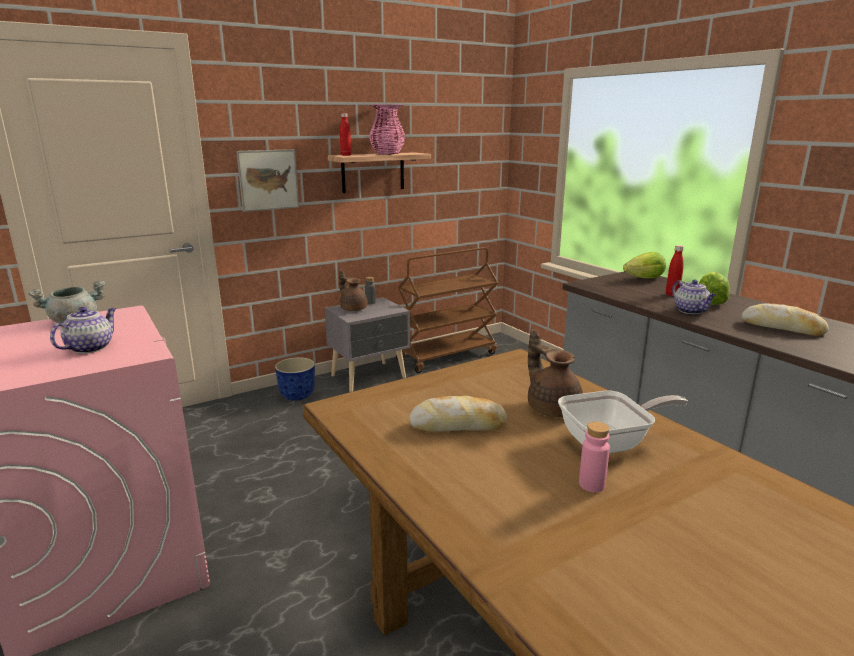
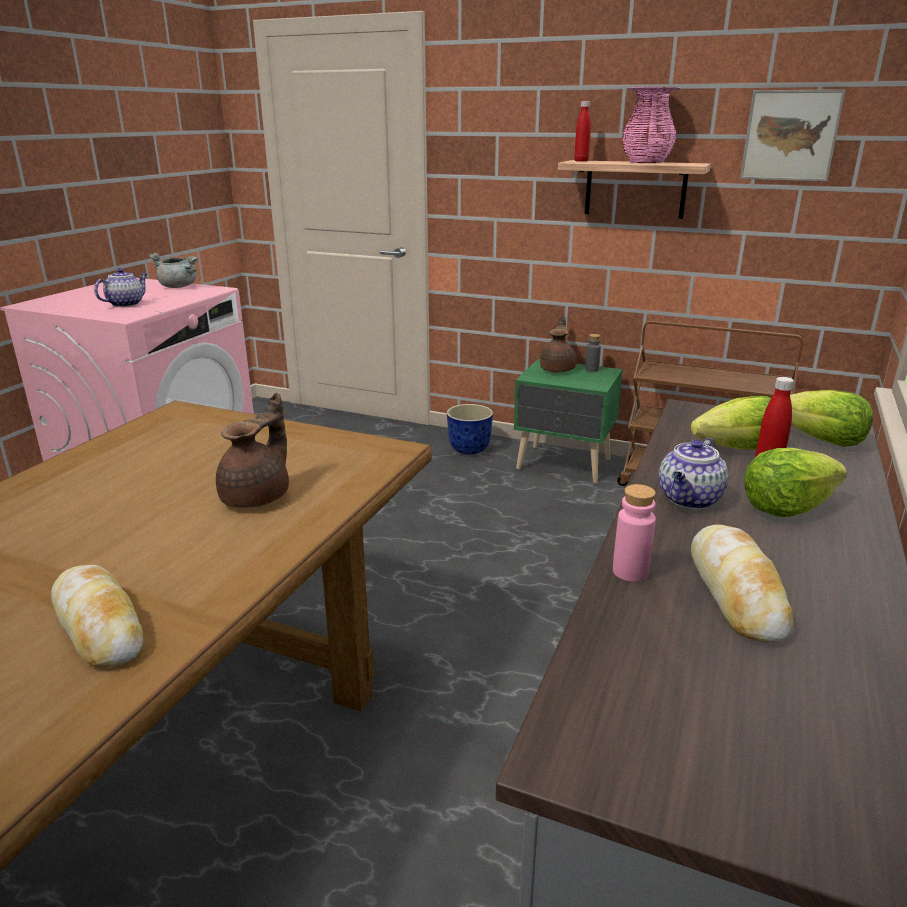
camera: 55 degrees right, 5 degrees up
teapot [50,307,116,354] -> teapot turned 45 degrees counterclockwise [94,268,148,307]
picture [236,149,299,212] -> picture moved to [740,89,846,181]
grey nightstand [325,297,410,392] -> green nightstand [514,359,623,483]
bread [409,396,507,432] -> bread moved to [51,565,143,668]
frying pan [558,390,688,453] -> none
pink bottle [579,422,610,492] -> pink bottle moved to [613,484,656,582]
none -> lettuce [691,396,771,450]

